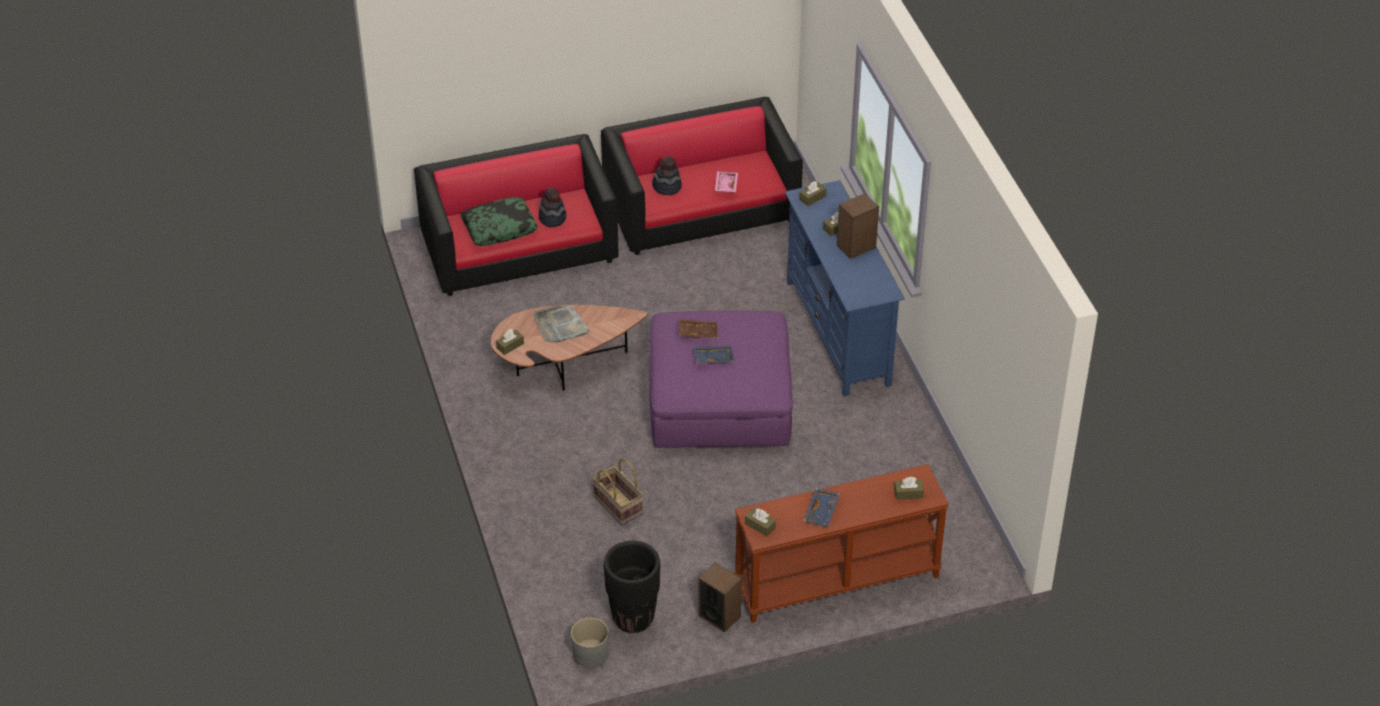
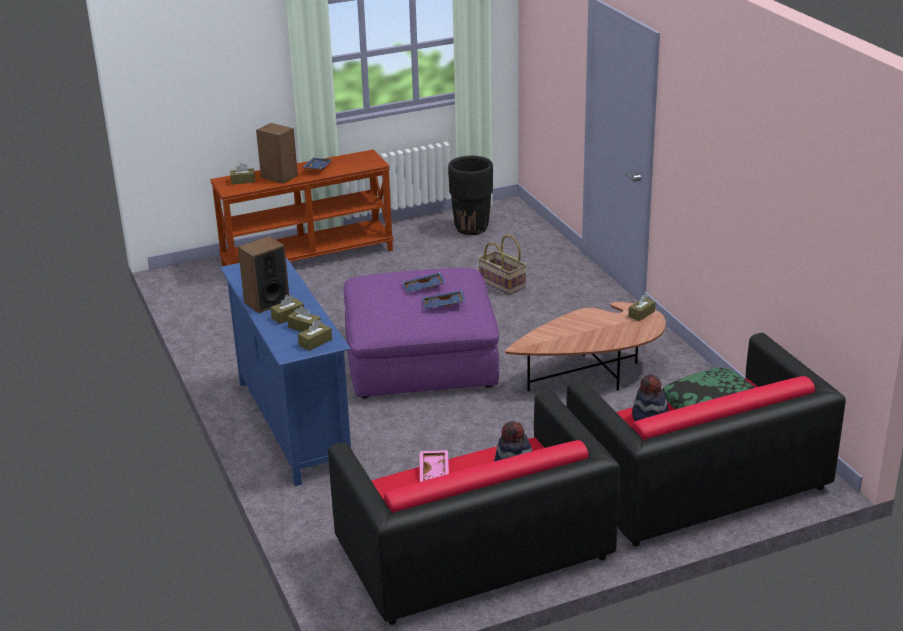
camera: 175 degrees right, 15 degrees down
grey tray [534,305,591,343] -> none
grey planter [571,618,609,668] -> none
brown tray [679,319,718,338] -> blue tray [422,290,465,309]
speaker [698,562,742,633] -> speaker moved to [256,123,298,184]
brown tissue box [745,508,776,537] -> brown tissue box moved to [287,306,321,332]

